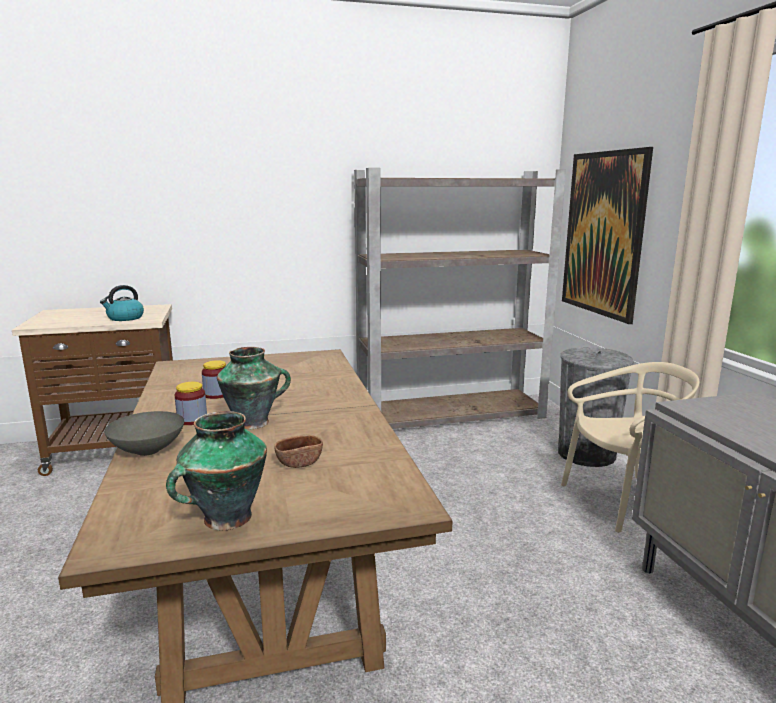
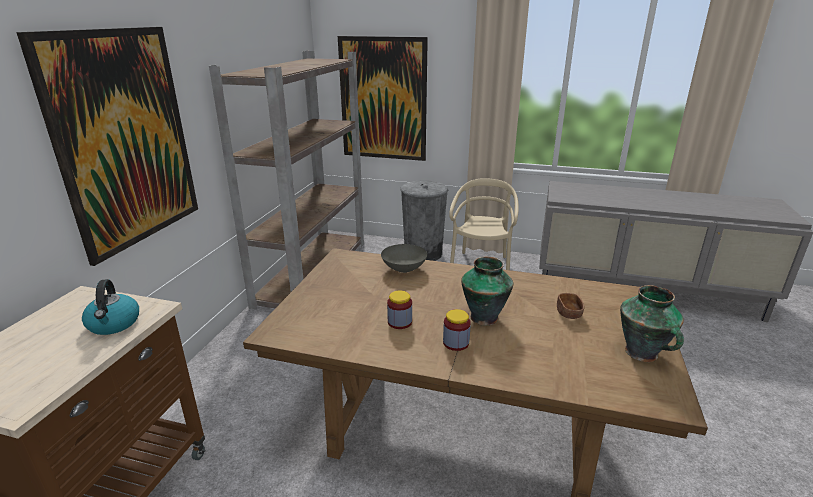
camera: 60 degrees left, 10 degrees up
grey bowl [104,411,184,456] -> grey bowl moved to [381,244,427,273]
none -> picture [16,27,198,266]

